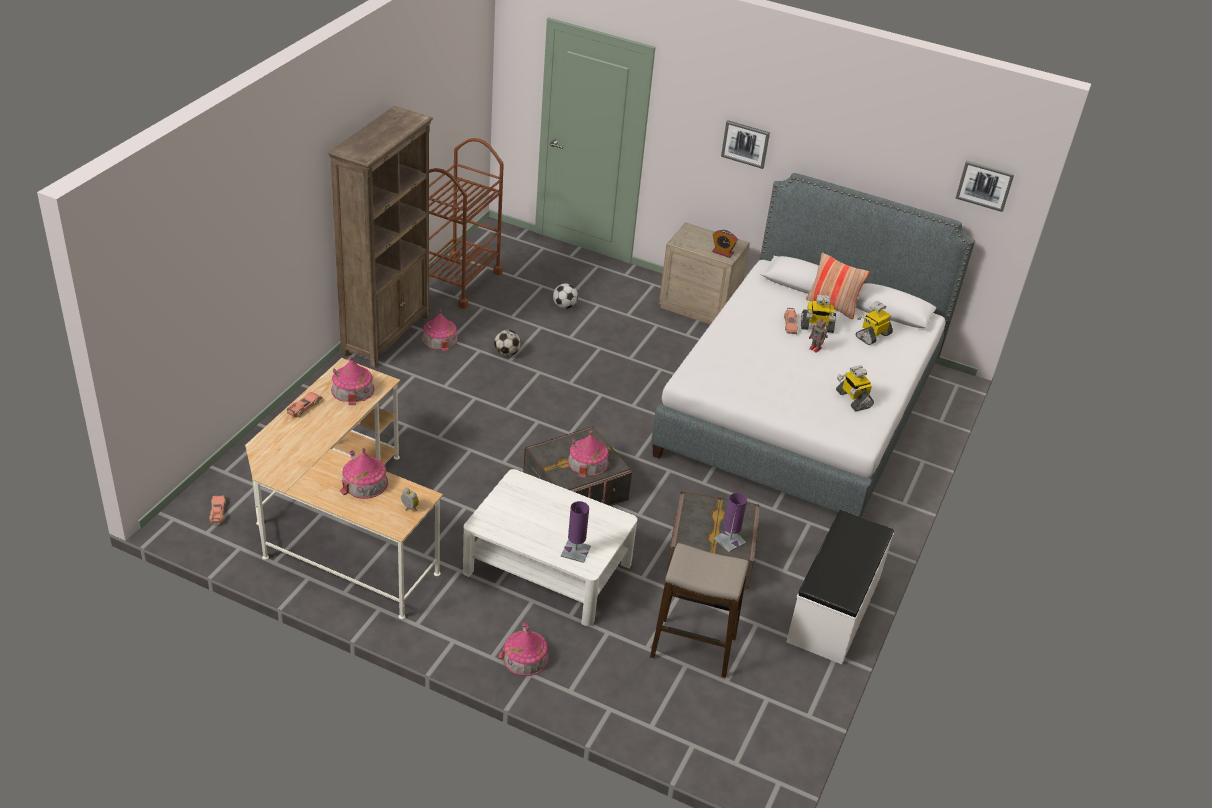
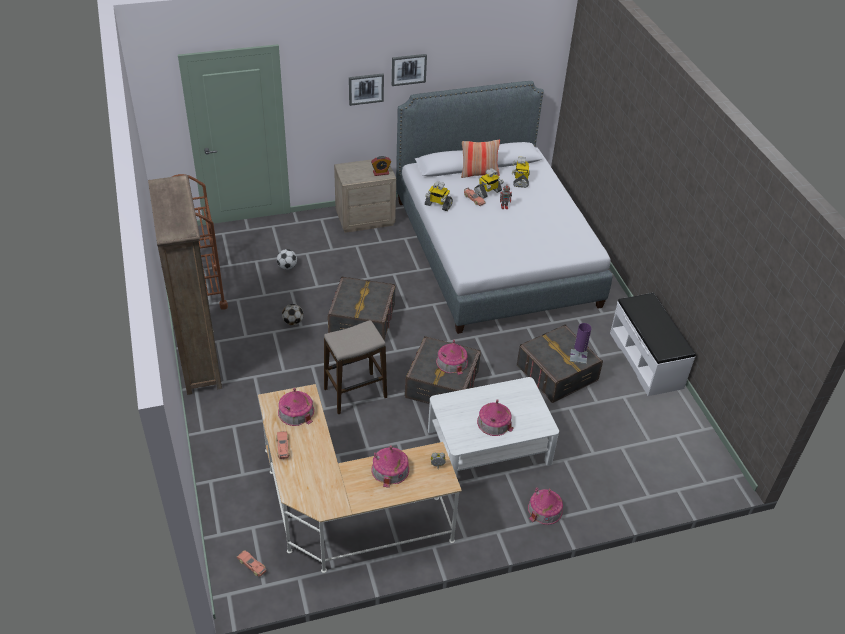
camera: 40 degrees left, 5 degrees up
toy house [422,309,458,351] -> toy house moved to [477,399,514,436]
purple table lamp [561,501,591,563] -> none
stool [650,543,749,677] -> stool moved to [324,320,387,414]
toy robot [836,365,874,411] -> toy robot moved to [425,181,453,211]
picture [956,160,1014,212] -> picture moved to [392,54,427,86]
none -> grey storage box [328,277,395,341]

